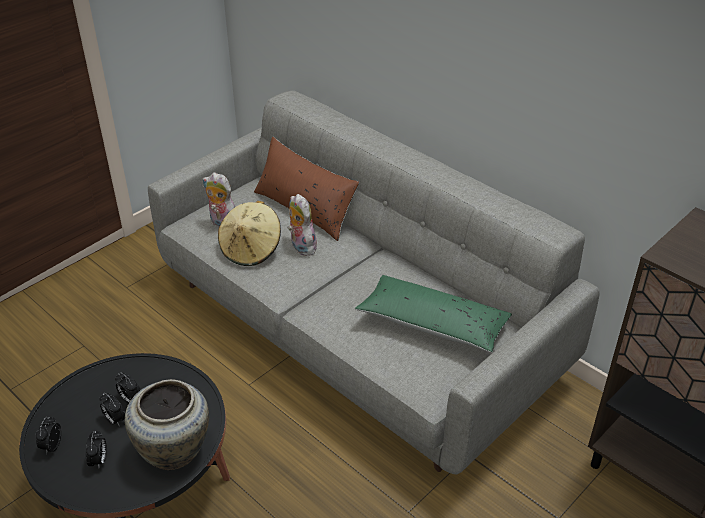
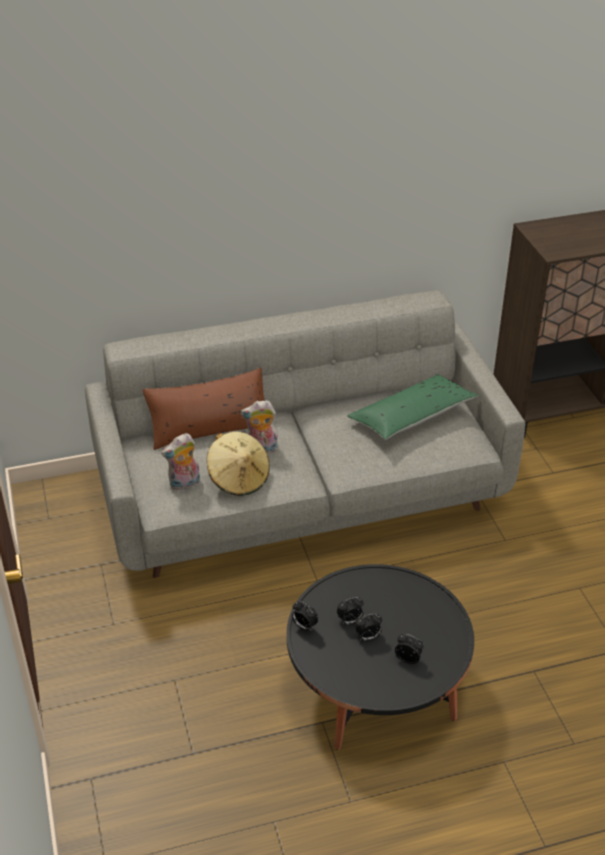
camera: 60 degrees left, 0 degrees up
alarm clock [35,417,61,454] -> alarm clock moved to [292,601,319,631]
beige vase [125,379,209,470] -> none

